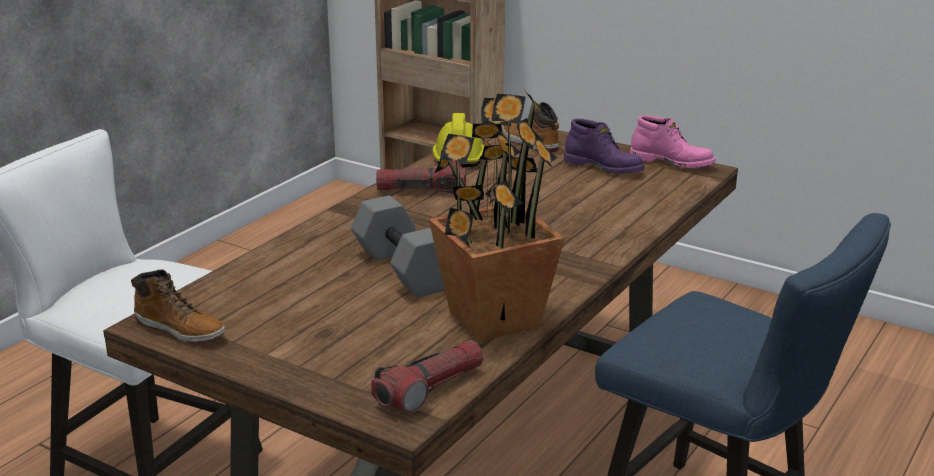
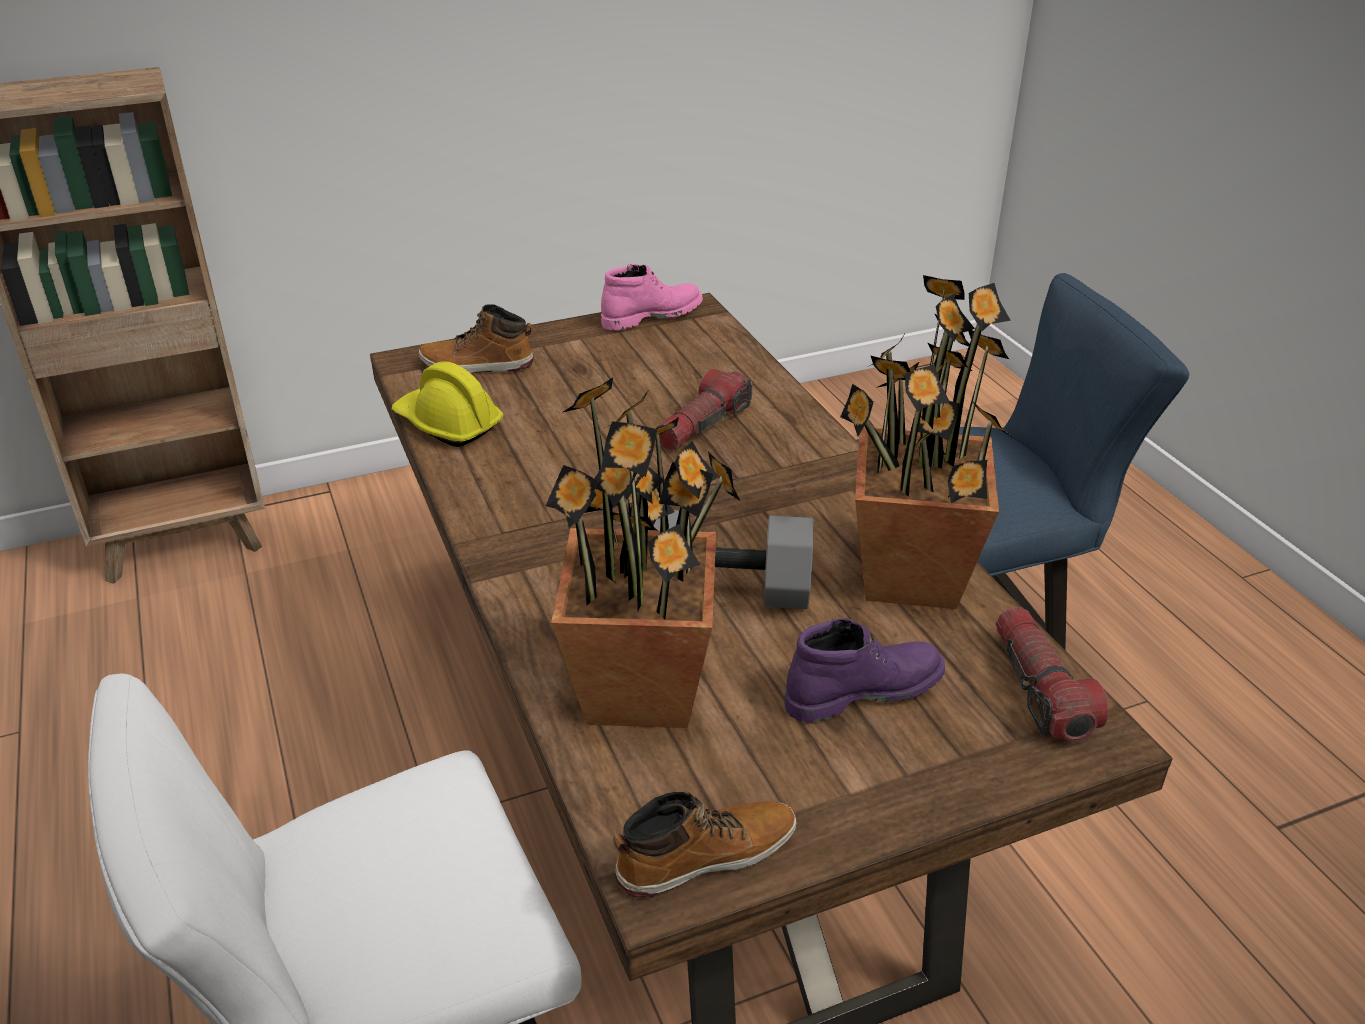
camera: 55 degrees left, 10 degrees up
flashlight [376,160,466,194] -> flashlight moved to [657,369,753,450]
purple boot [564,119,645,174] -> purple boot moved to [785,618,945,723]
none -> potted plant [546,377,740,728]

